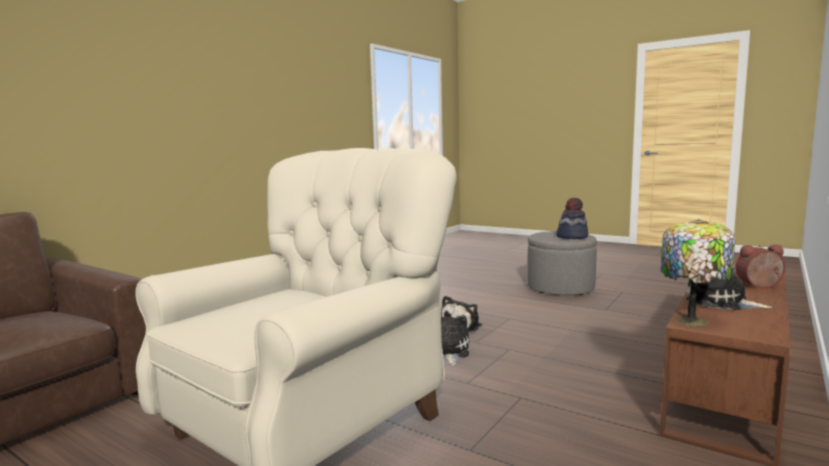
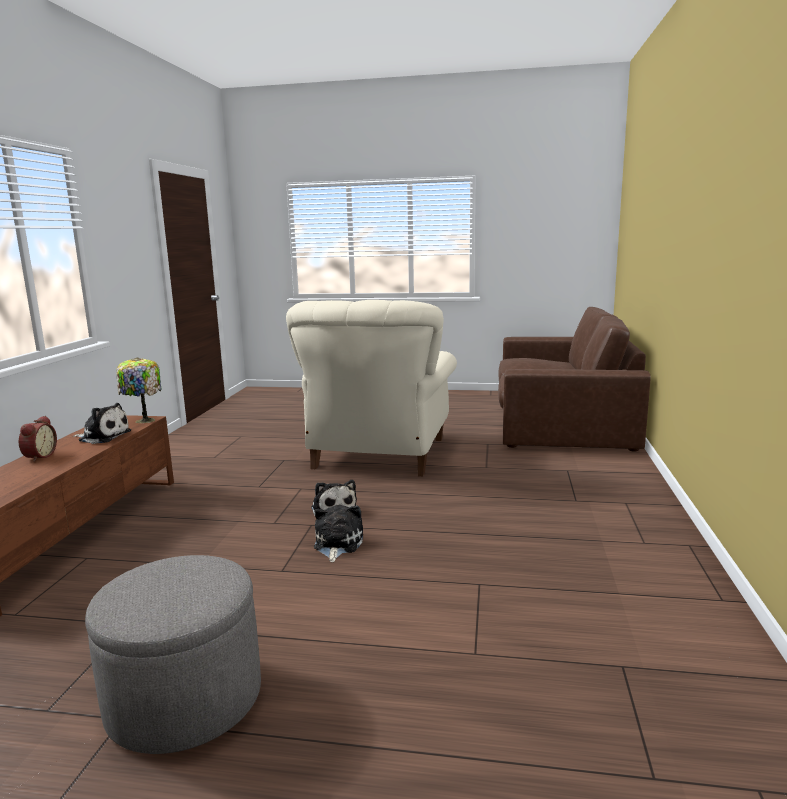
camera: 155 degrees right, 5 degrees up
hat [556,198,588,239] -> none
alarm clock [736,244,786,288] -> alarm clock turned 60 degrees counterclockwise [19,416,57,462]

